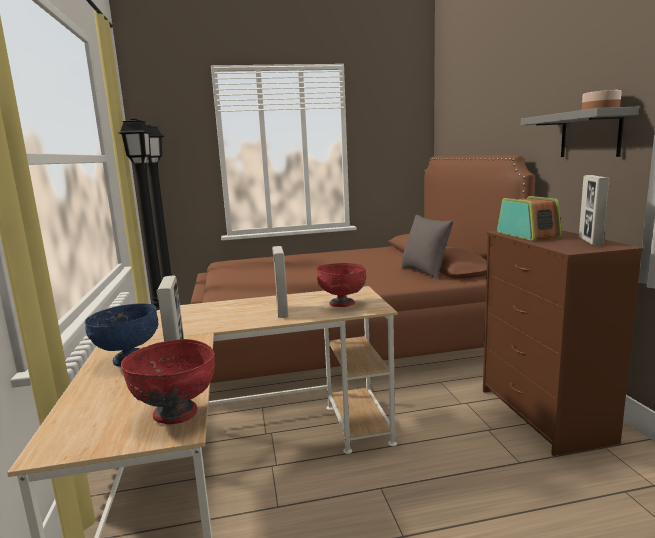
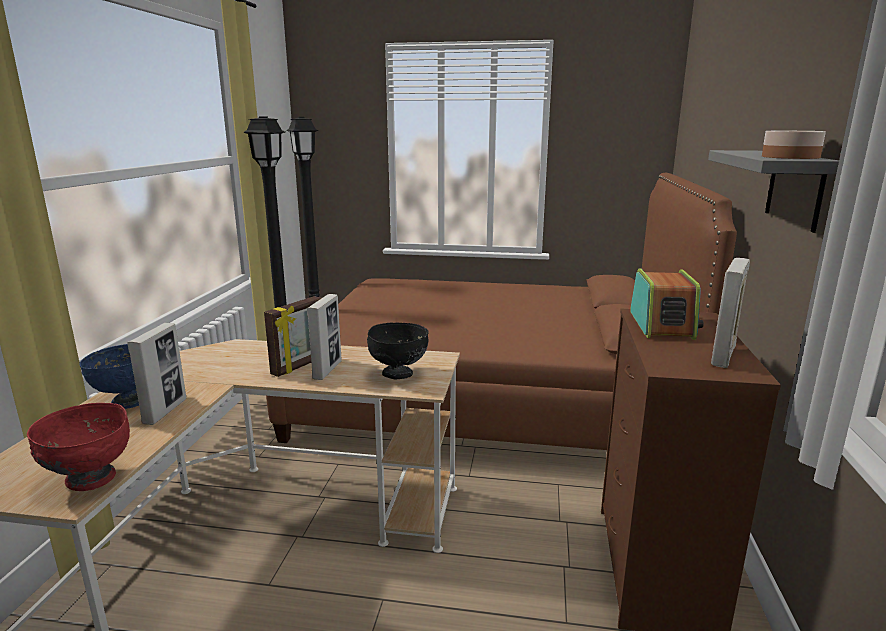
camera: 20 degrees right, 5 degrees up
red bowl [317,263,366,307] -> black bowl [367,322,429,379]
grey pillow [402,215,453,279] -> none
none -> picture frame [264,296,322,377]

